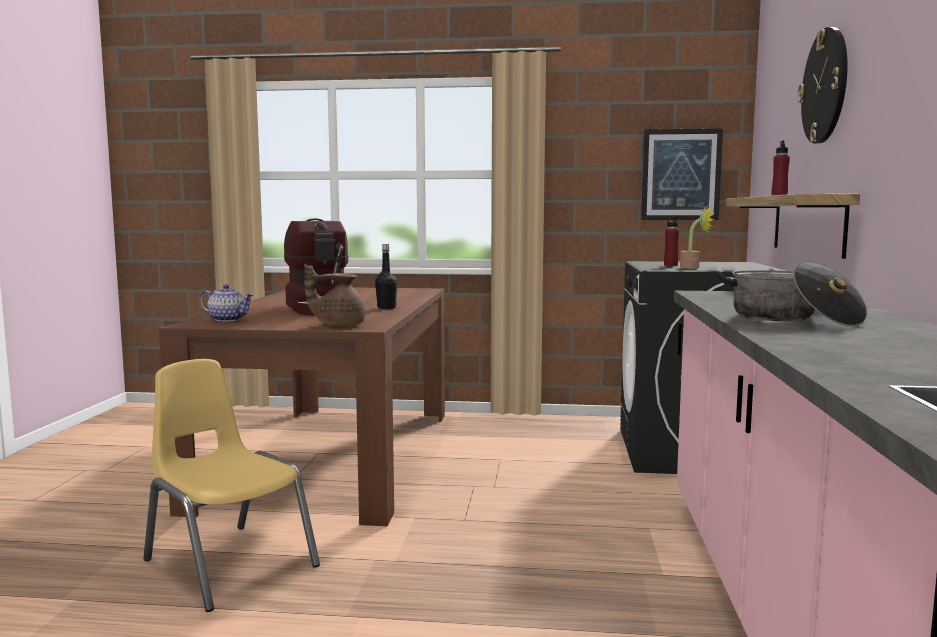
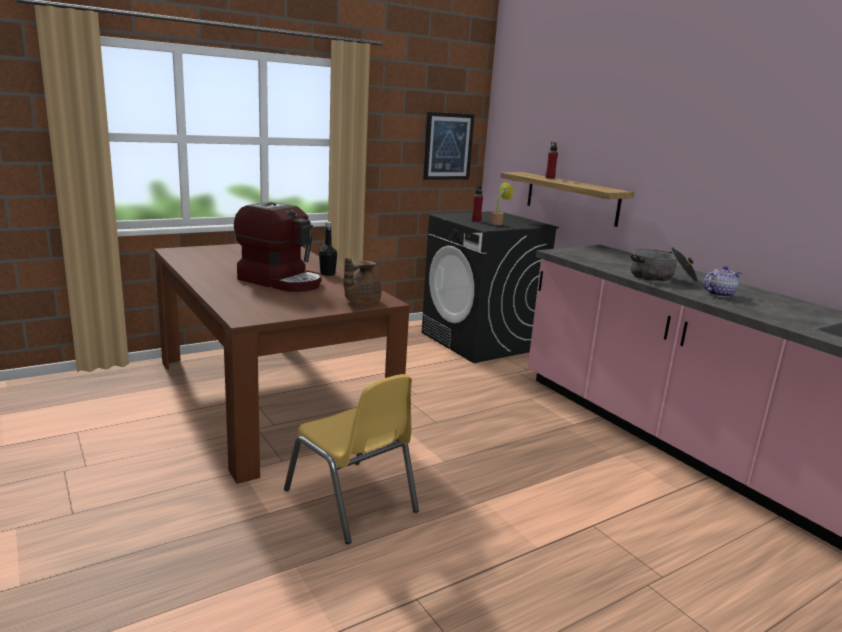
camera: 40 degrees left, 10 degrees up
yellow chair [143,359,320,612] -> yellow chair turned 135 degrees counterclockwise [284,374,419,544]
teapot [199,284,254,322] -> teapot moved to [703,266,741,297]
wall clock [798,27,847,144] -> none

